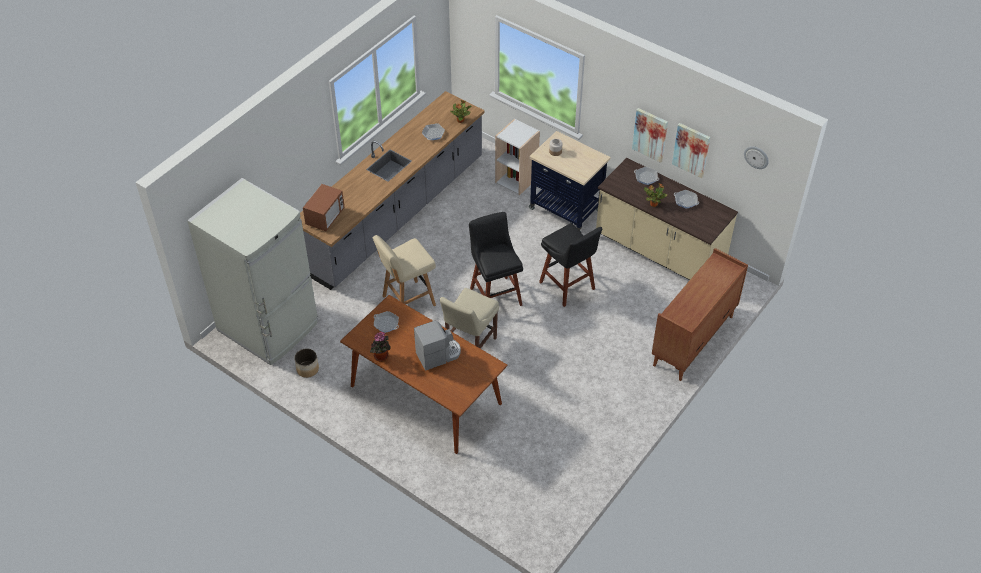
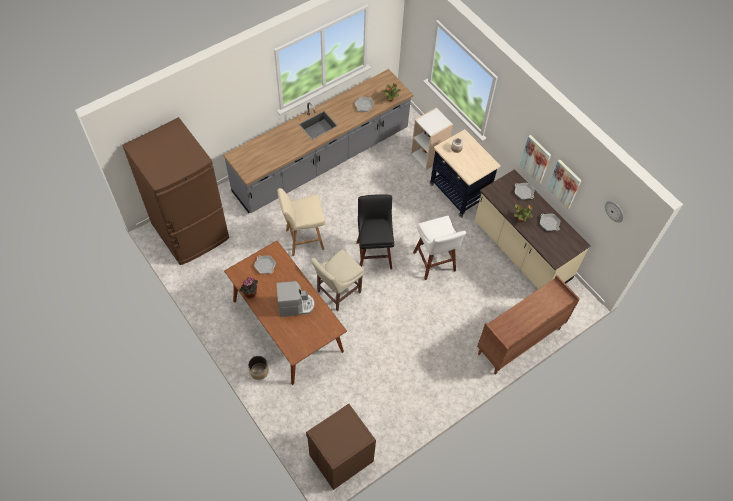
camera: 15 degrees right, 10 degrees up
white fridge [187,178,318,365] -> brown fridge [122,117,229,265]
planter [294,348,319,378] -> planter moved to [248,356,269,380]
microwave [303,184,345,231] -> none
black stool [539,223,602,307] -> white stool [413,216,466,280]
none -> brown washing machine [306,404,376,490]

